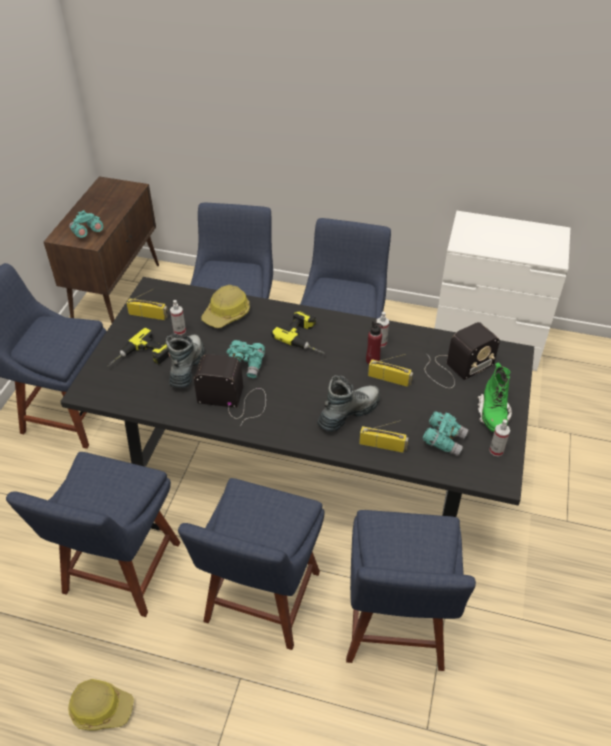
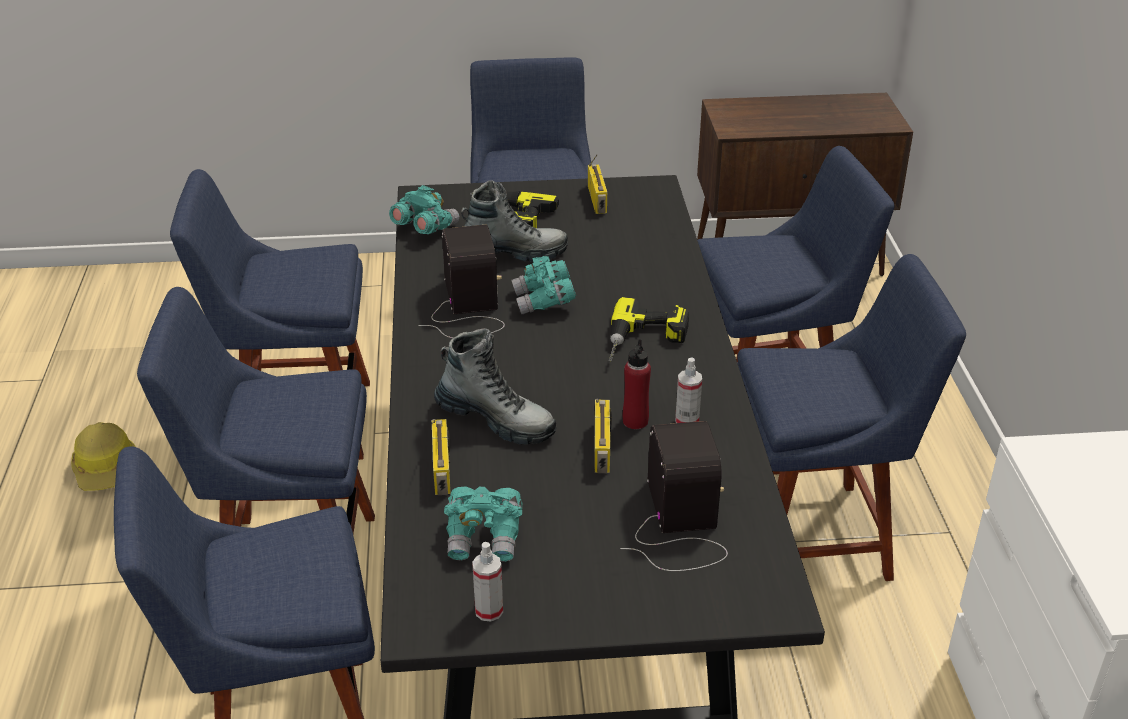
camera: 70 degrees right, 10 degrees down
turquoise binoculars [69,210,103,238] -> turquoise binoculars moved to [389,185,460,234]
spray bottle [170,300,186,335] -> none
hard hat [201,285,250,328] -> none
radio [425,322,500,388] -> radio turned 135 degrees counterclockwise [620,421,728,571]
green boot [477,362,512,432] -> none

